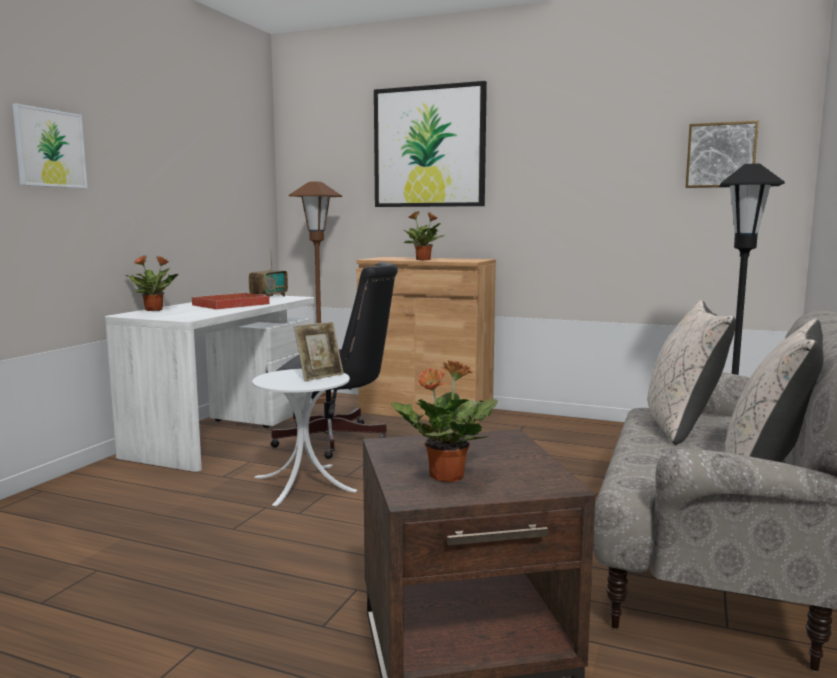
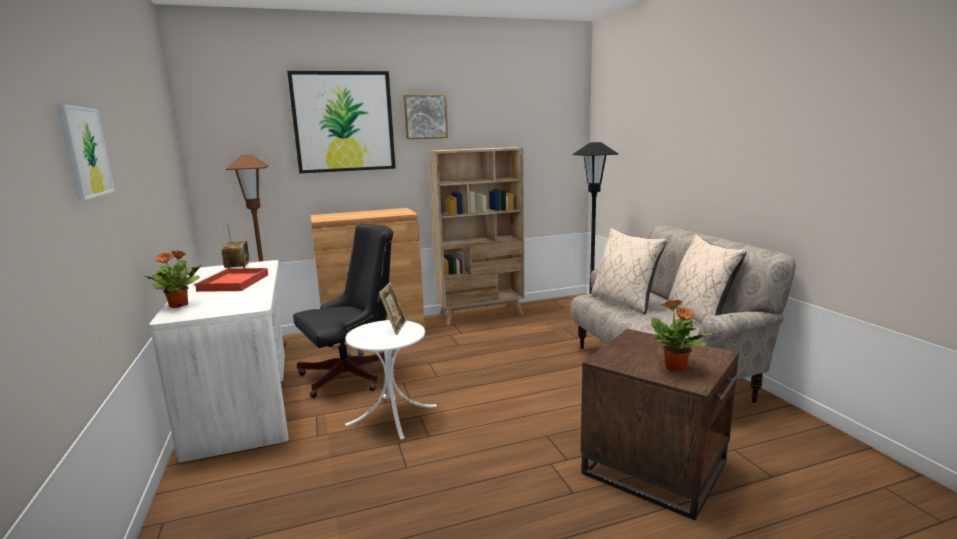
camera: 40 degrees left, 5 degrees up
potted plant [402,211,445,260] -> none
picture [685,121,759,188] -> picture moved to [403,94,448,139]
none -> beige bookcase [428,147,525,326]

